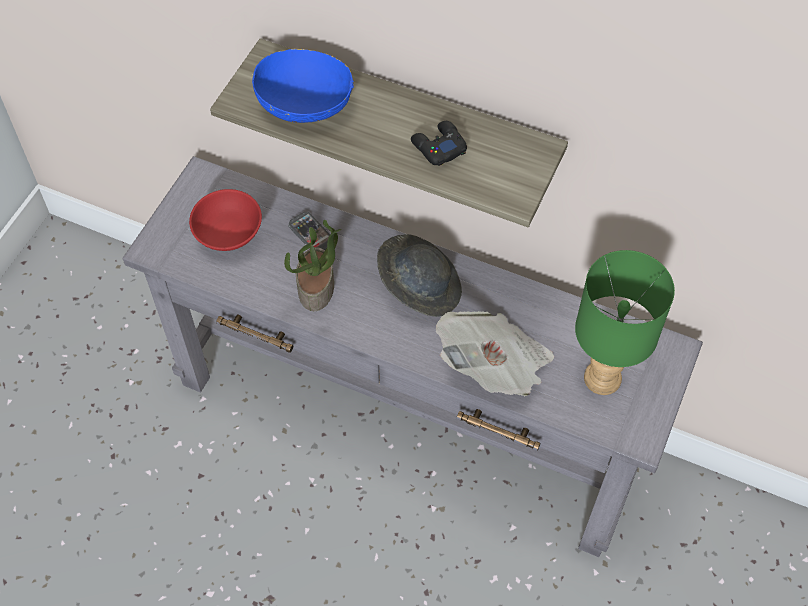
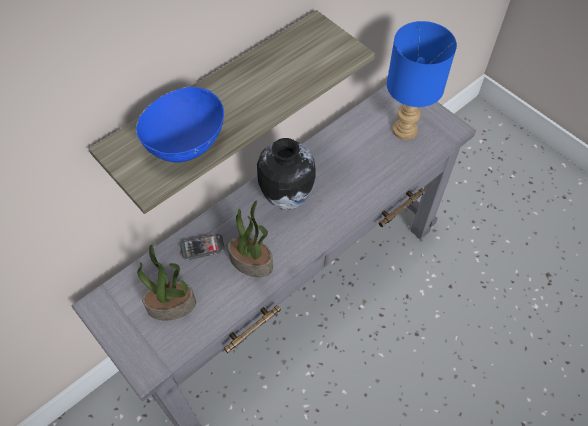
camera: 65 degrees left, 0 degrees up
red bowl [189,189,262,251] -> potted plant [137,245,196,320]
grey hat [377,234,462,317] -> vase [257,138,315,210]
black game controller [411,121,467,166] -> none
newspaper [435,311,554,396] -> none
green table lamp [575,250,675,395] -> blue table lamp [387,21,457,140]

